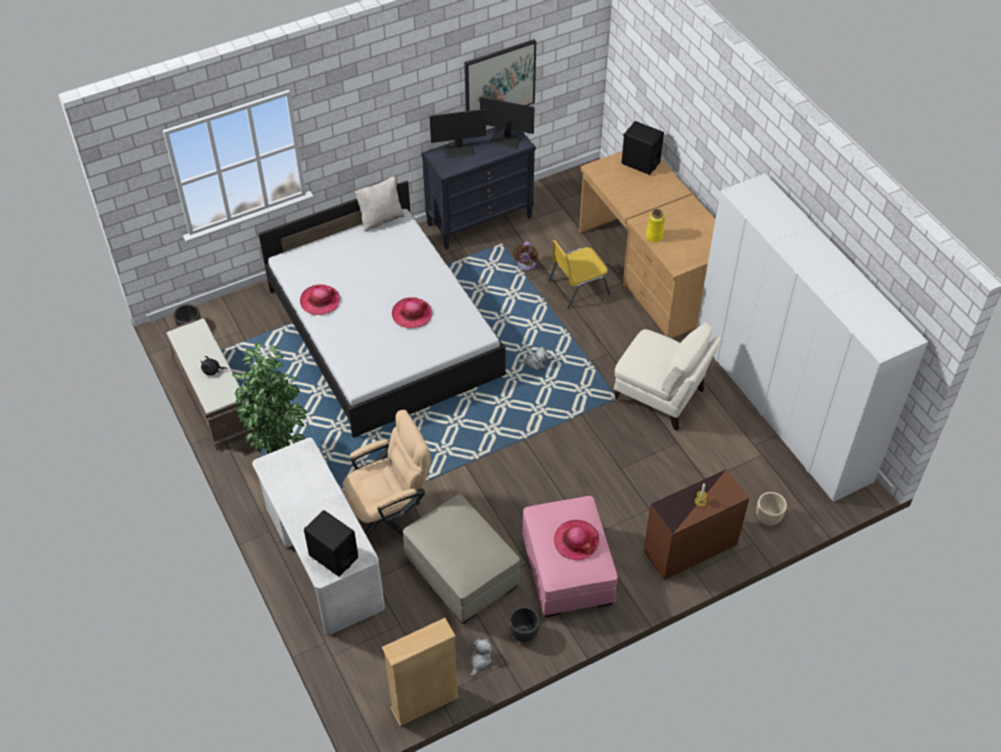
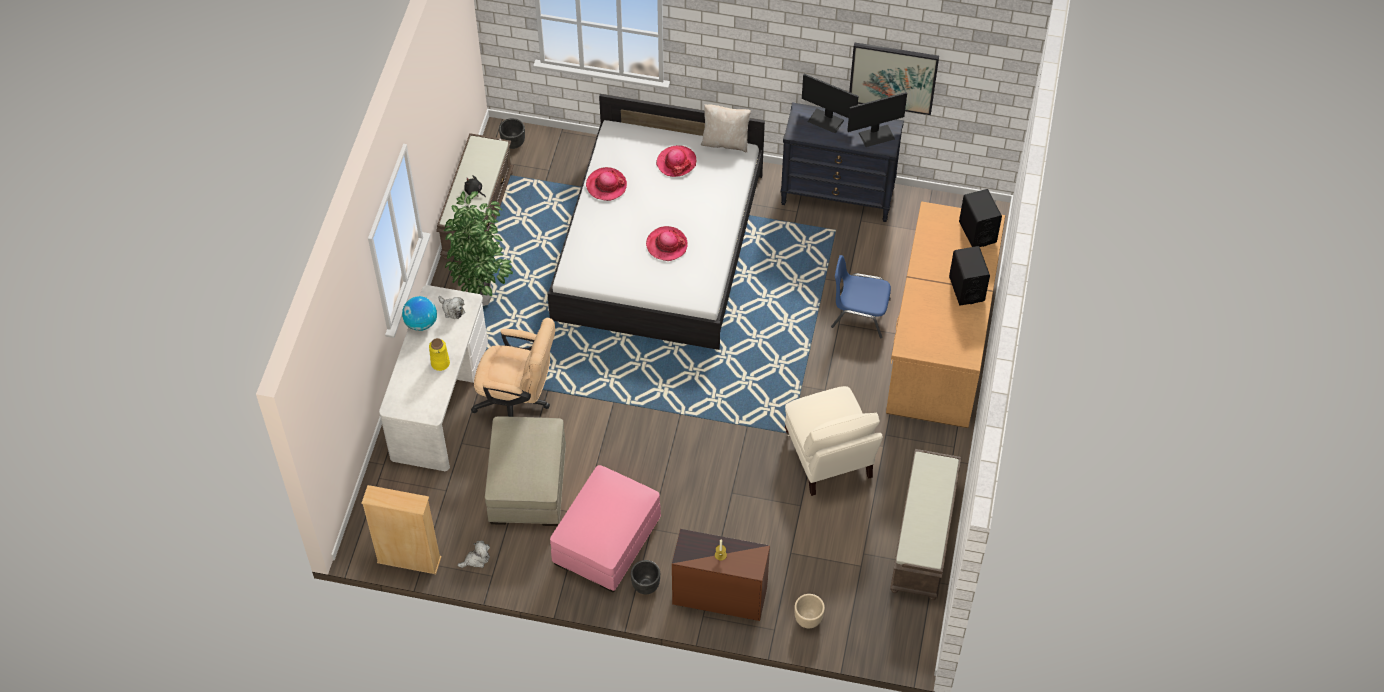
camera: 40 degrees right, 5 degrees up
black speaker [304,510,358,576] -> black speaker moved to [949,246,990,305]
monitor [480,97,535,149] -> monitor turned 75 degrees counterclockwise [847,92,907,147]
black planter [509,607,540,642] -> black planter moved to [631,560,660,594]
brown fan [513,241,538,271] -> none
plush toy [517,346,549,370] -> plush toy moved to [438,296,465,319]
yellow chair [548,240,610,309] -> blue chair [831,255,891,339]
hat [554,520,599,560] -> hat moved to [656,145,696,177]
yellow vase [646,209,665,242] -> yellow vase moved to [429,338,450,371]
white wardrobe [696,173,928,502] -> brown bench [890,449,962,600]
none -> globe [402,296,437,331]

